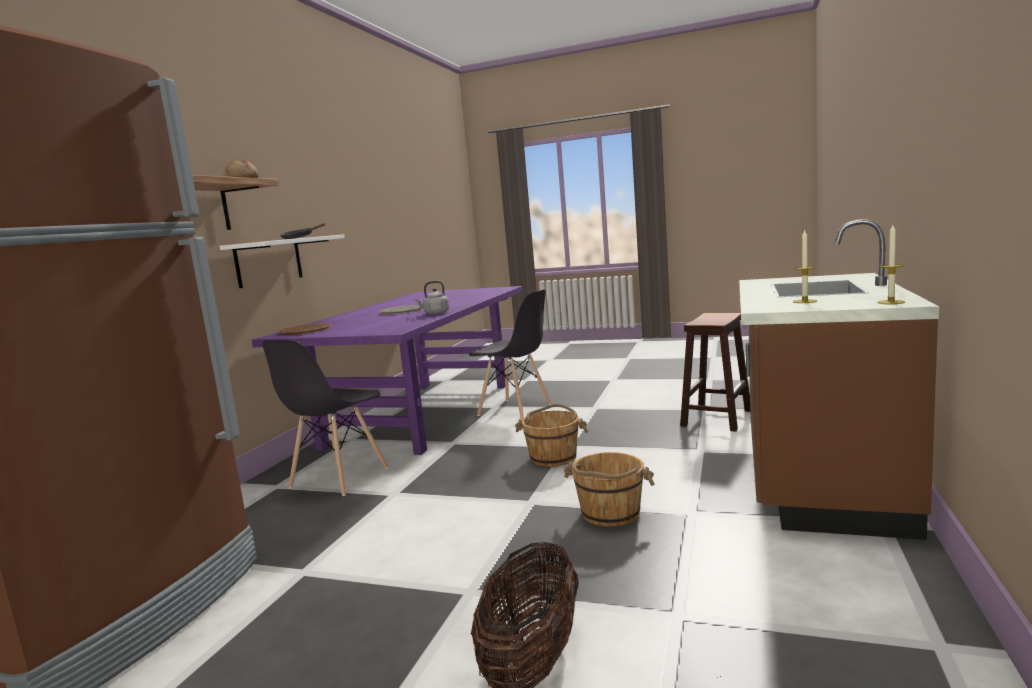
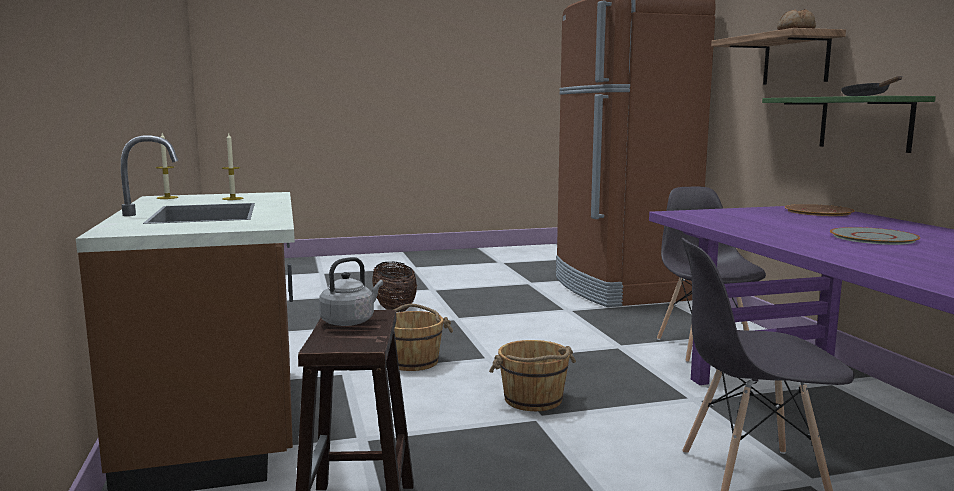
camera: 145 degrees right, 0 degrees up
white shelf [219,234,345,288] -> green shelf [762,96,936,153]
grey kettle [414,281,449,314] -> grey kettle moved to [319,257,383,326]

